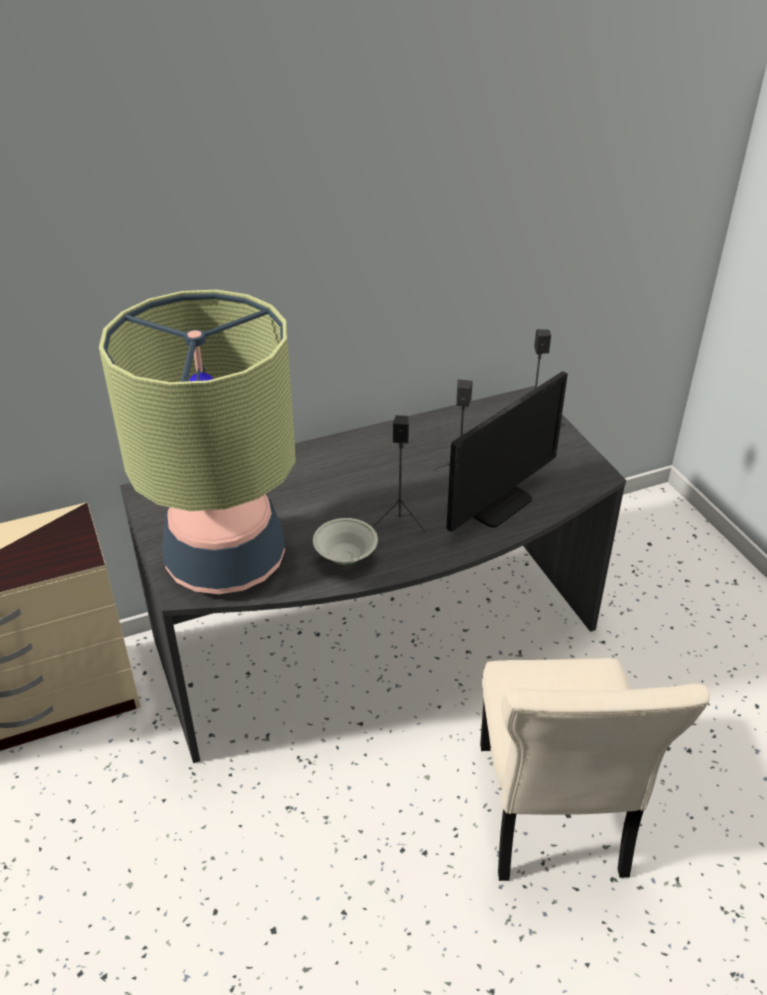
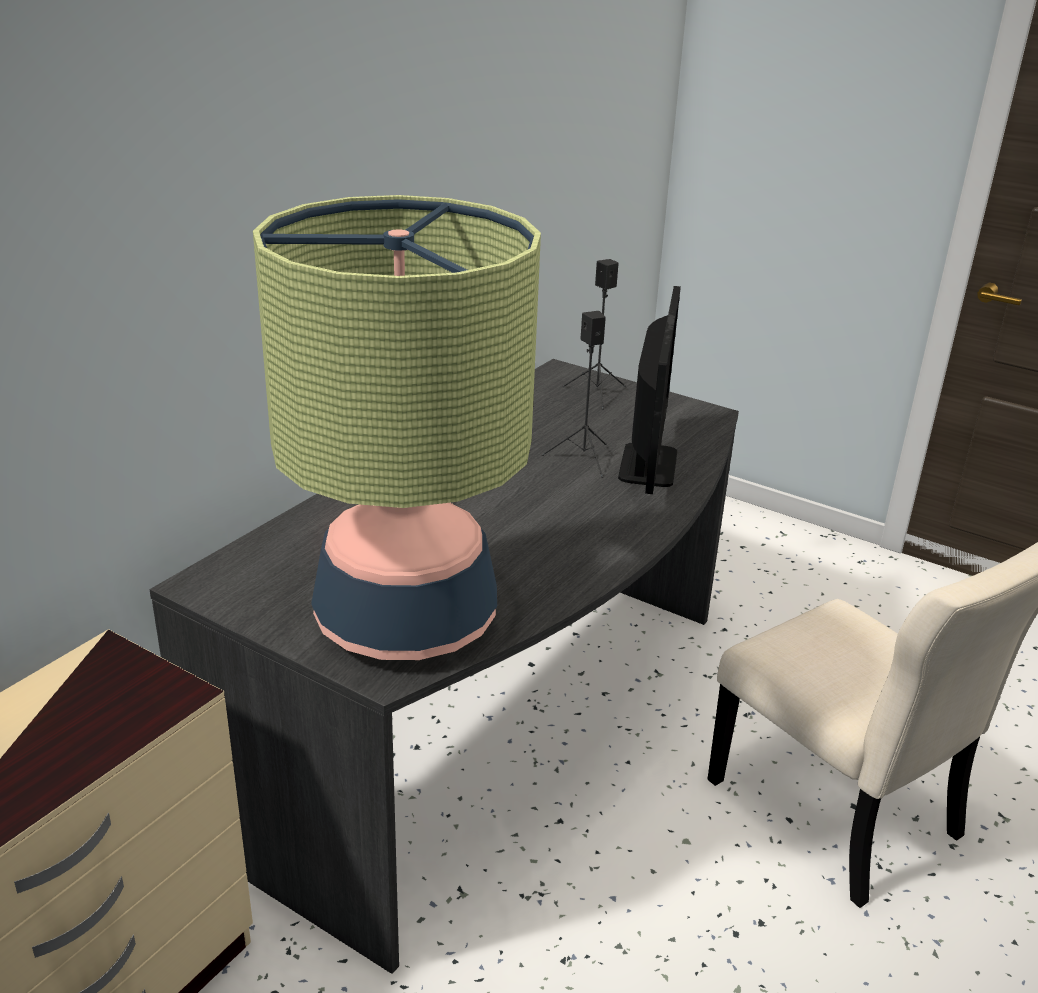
camera: 35 degrees left, 10 degrees down
white bowl [313,518,378,565] -> none
black speaker [372,415,428,535] -> none

